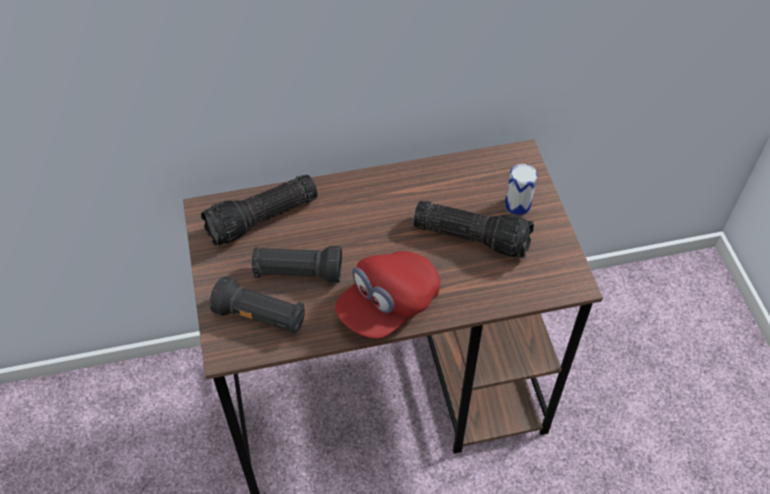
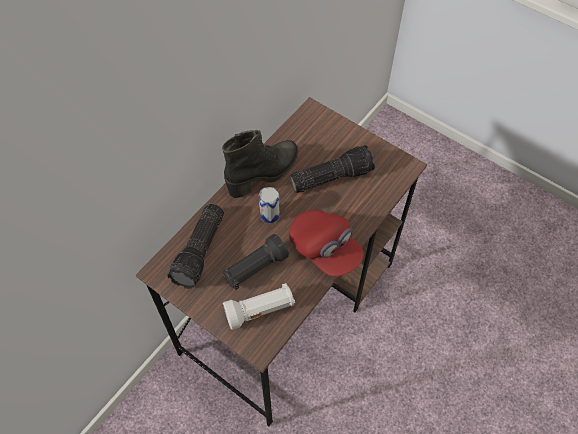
camera: 40 degrees left, 5 degrees up
black flashlight [210,276,305,334] -> white flashlight [223,283,295,330]
red cap [335,251,440,338] -> red cap turned 45 degrees counterclockwise [289,210,364,276]
can [505,164,537,215] -> can moved to [259,187,280,223]
none -> black boot [222,130,298,198]

